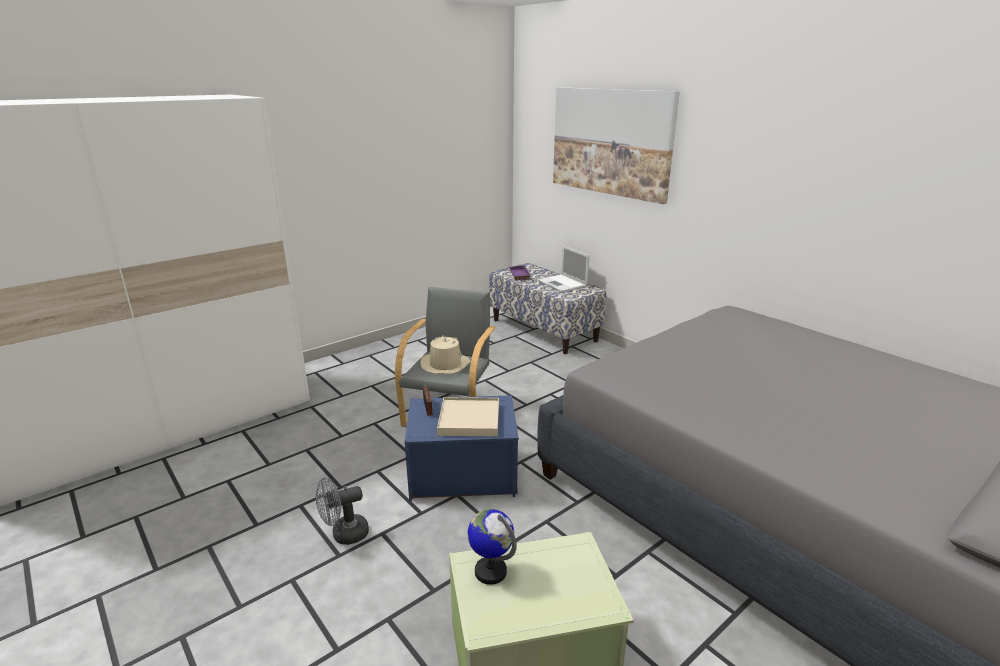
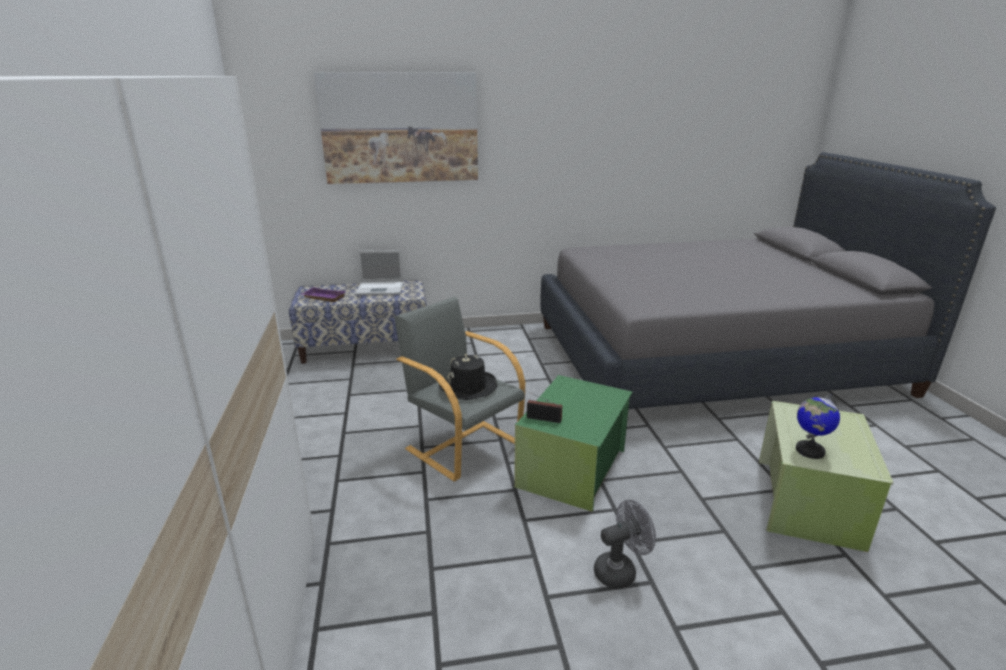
camera: 60 degrees left, 0 degrees up
grey fan [316,477,369,545] -> grey fan turned 120 degrees counterclockwise [594,500,656,589]
blue storage box [405,395,519,501] -> green storage box [514,375,632,512]
beige hat [420,335,471,374] -> black hat [439,353,497,400]
beige tray [437,397,499,437] -> none

